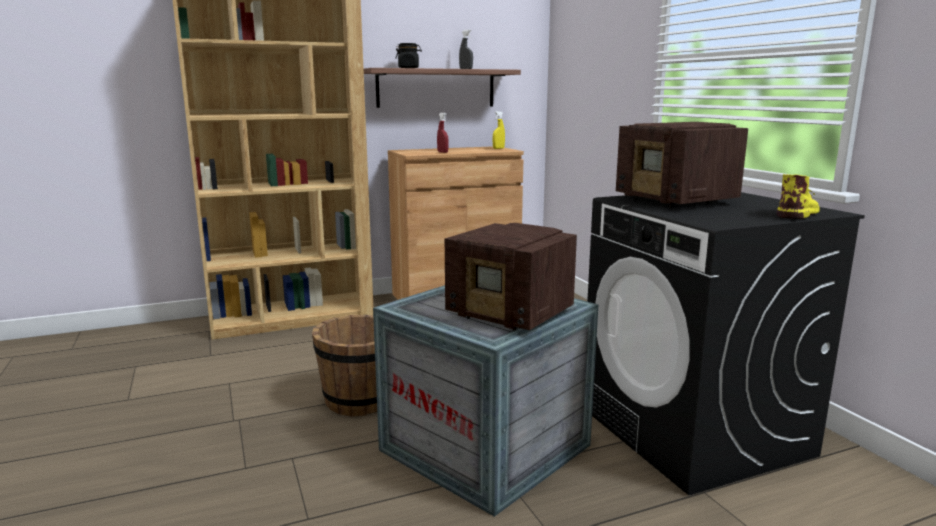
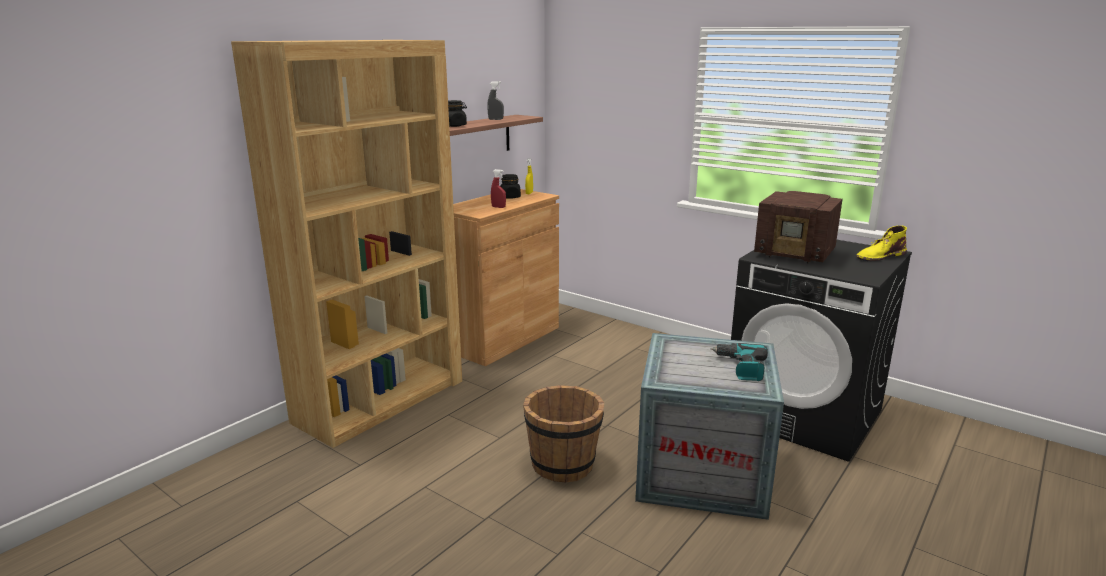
camera: 30 degrees left, 5 degrees up
radio [445,223,577,331] -> power drill [711,343,768,381]
yellow boot [776,174,820,219] -> yellow boot turned 120 degrees counterclockwise [856,226,907,261]
none -> black jar [500,174,521,199]

